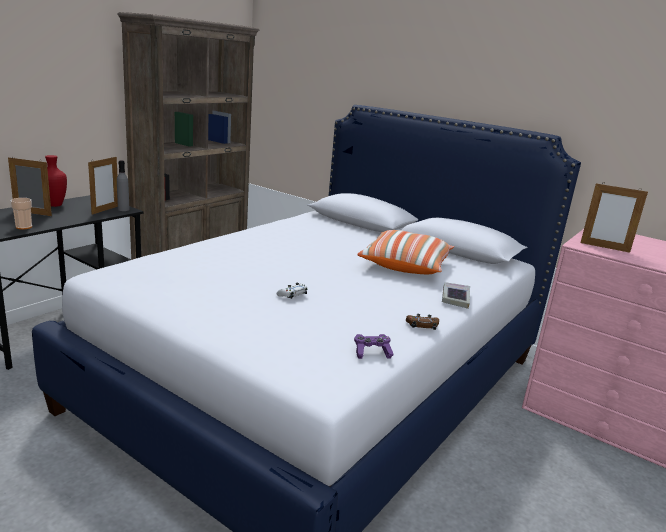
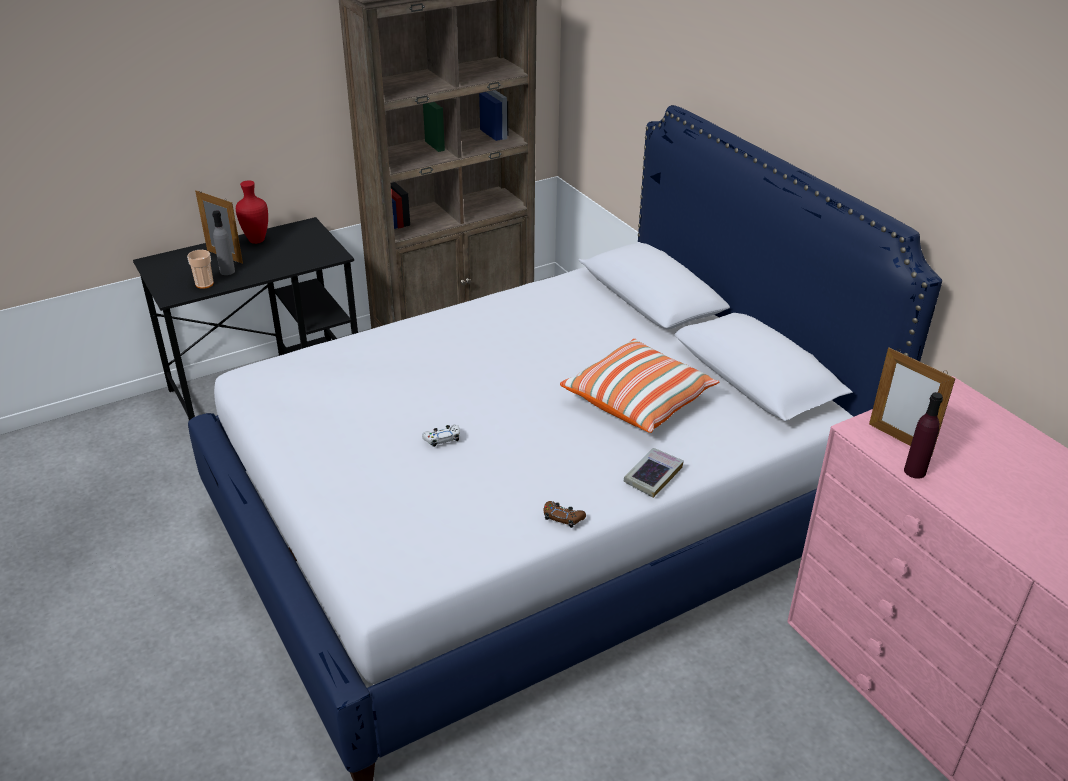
camera: 25 degrees right, 15 degrees up
picture frame [88,157,118,214] -> none
grey bottle [117,161,129,211] -> grey bottle moved to [212,211,235,275]
purple game controller [354,334,393,359] -> none
none -> purple bottle [904,392,943,479]

